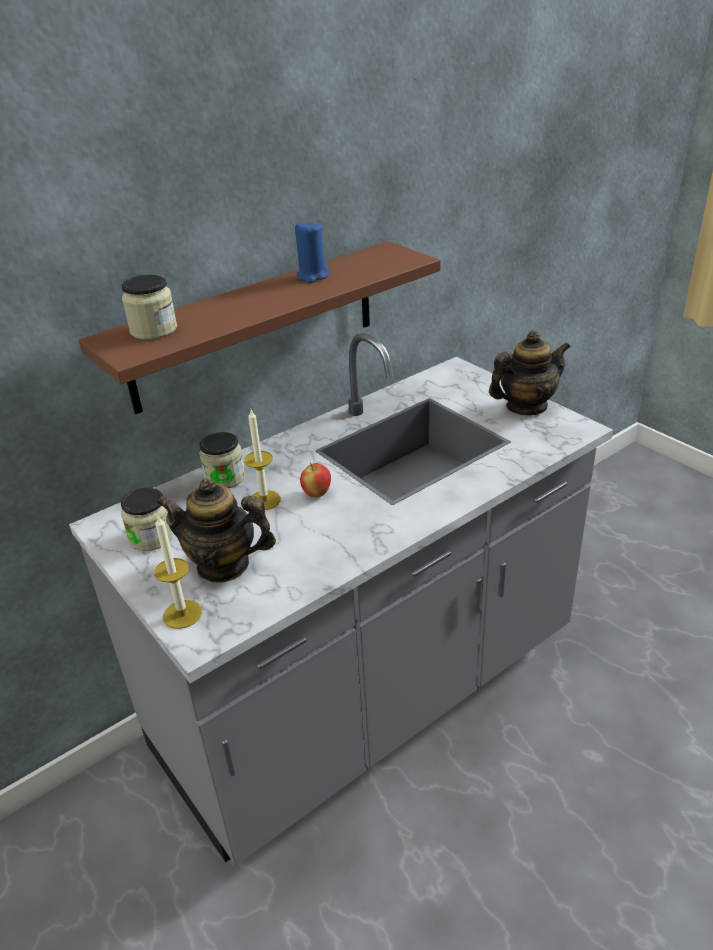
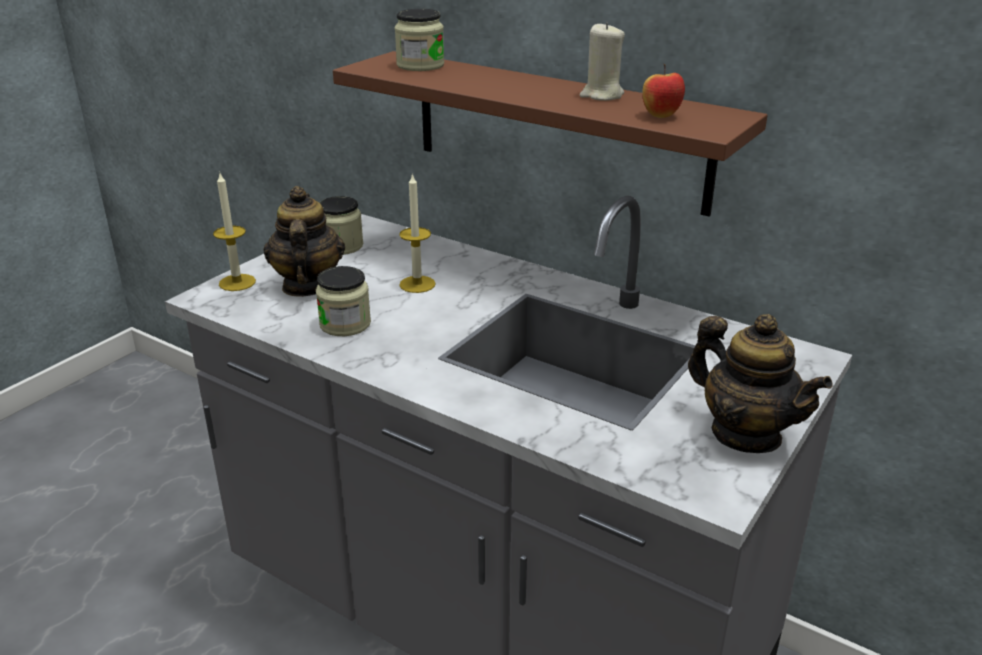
camera: 70 degrees right, 5 degrees down
jar [199,432,245,488] -> jar moved to [316,266,371,336]
blue candle [295,220,330,283] -> beige candle [580,22,625,101]
apple [300,463,331,498] -> apple moved to [642,64,685,118]

